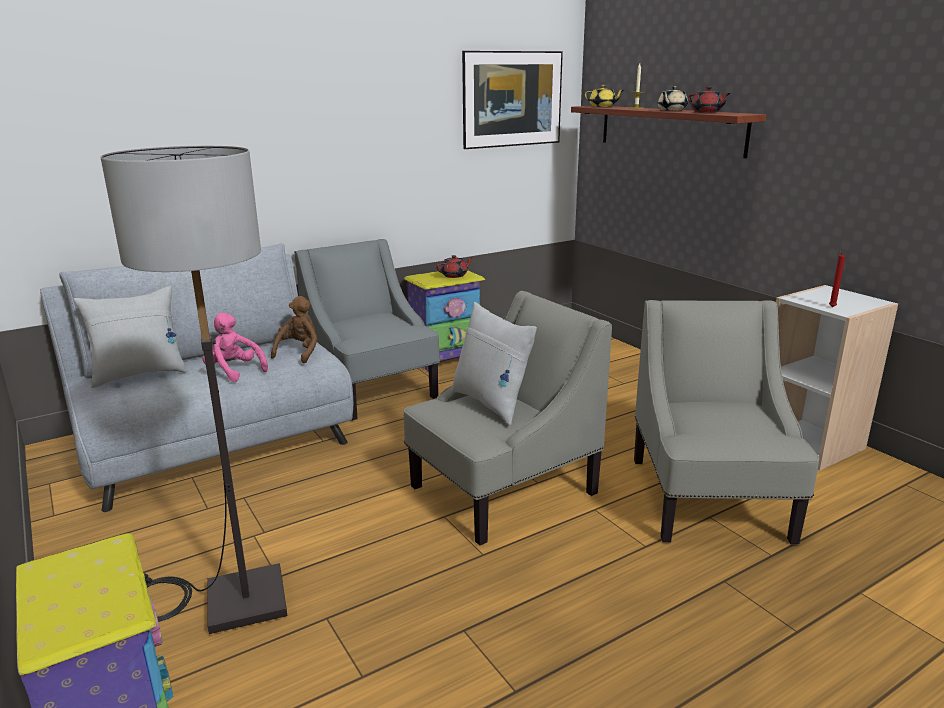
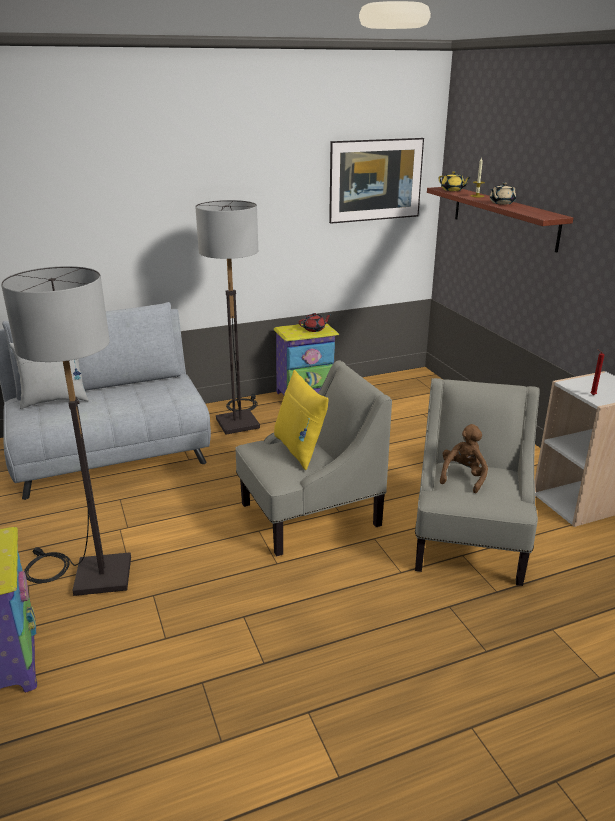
camera: 10 degrees right, 5 degrees up
pink plush toy [203,313,268,382] -> none
brown plush toy [271,296,317,363] -> brown plush toy moved to [440,424,488,493]
grey armchair [294,239,440,421] -> floor lamp [195,200,260,435]
grey pillow [452,302,537,426] -> yellow pillow [274,370,329,470]
red teapot [688,87,730,113] -> none

